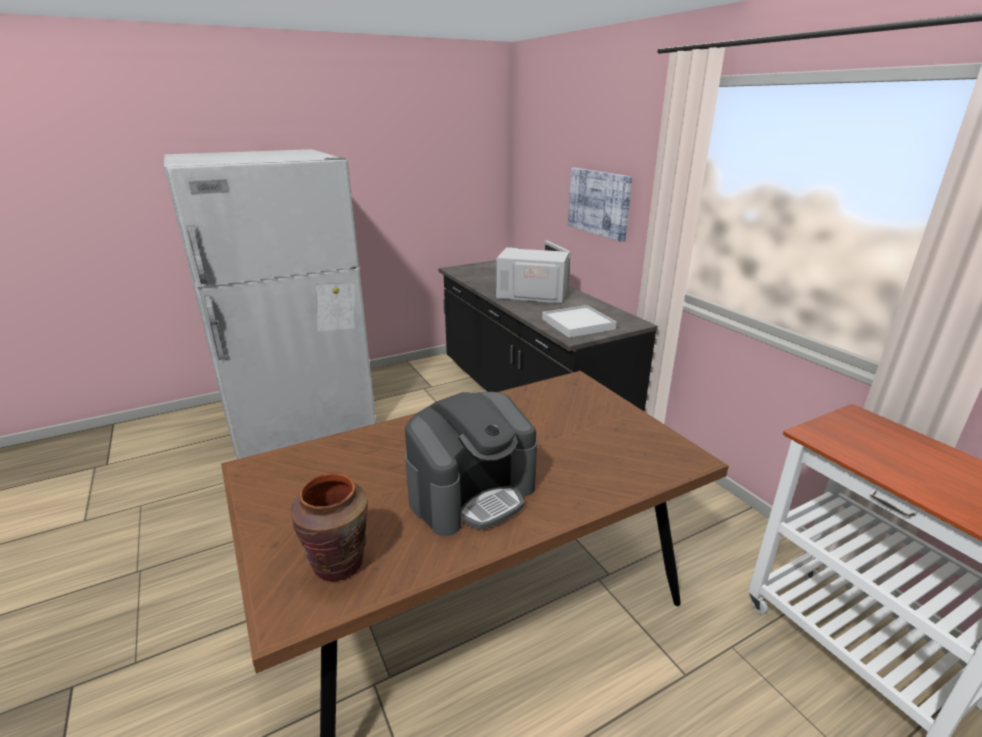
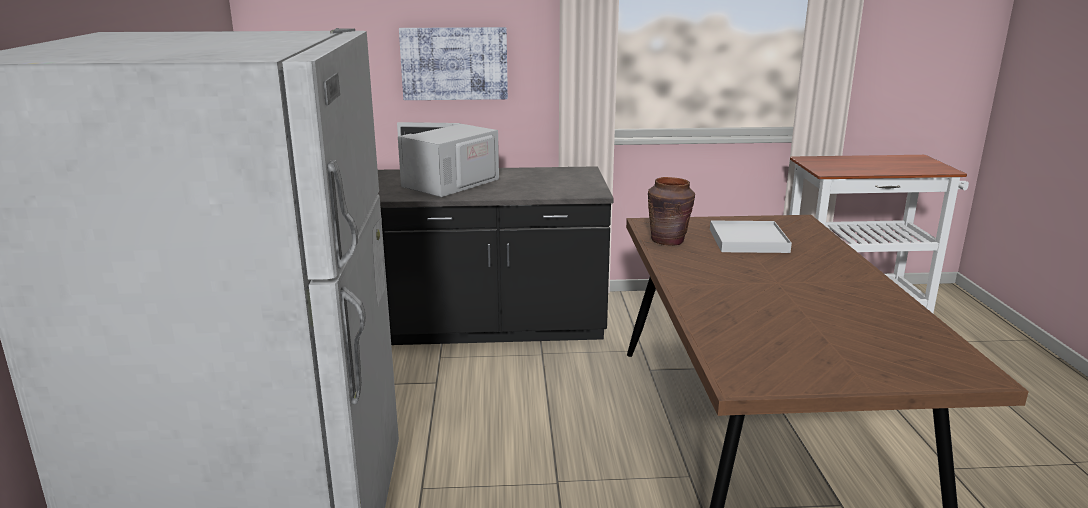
camera: 65 degrees left, 5 degrees down
brown vase [291,473,368,581] -> brown vase moved to [648,177,695,246]
coffee machine [405,392,537,536] -> none
white tray [542,305,616,338] -> white tray moved to [710,221,792,253]

